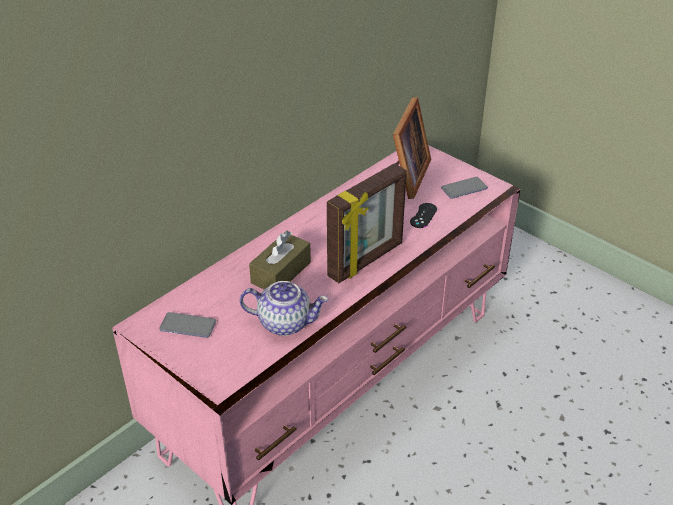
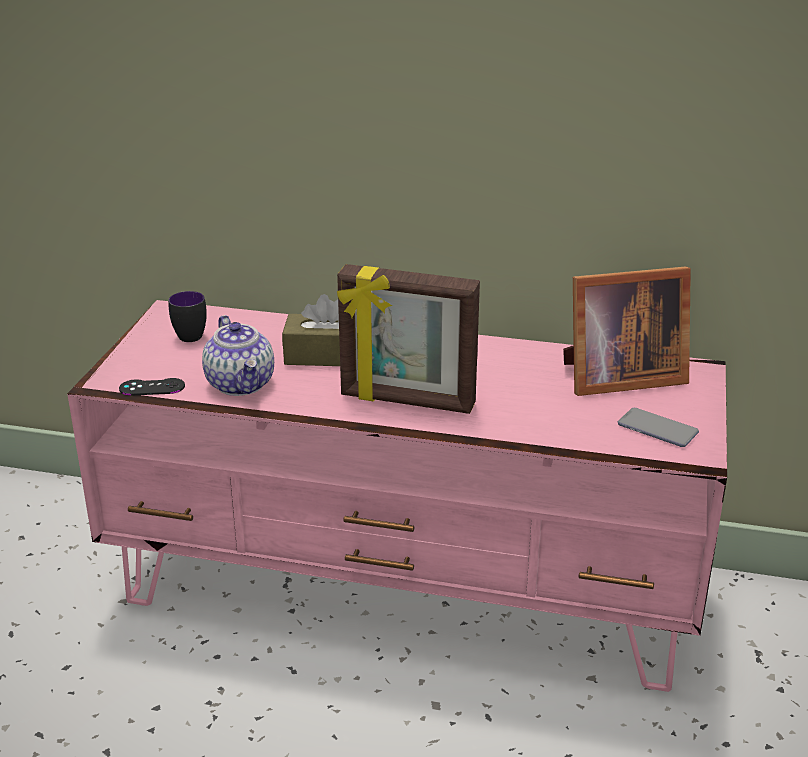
camera: 60 degrees right, 10 degrees down
phone [159,312,216,338] -> mug [168,291,207,342]
black game controller [410,203,437,228] -> black game controller moved to [119,378,185,396]

